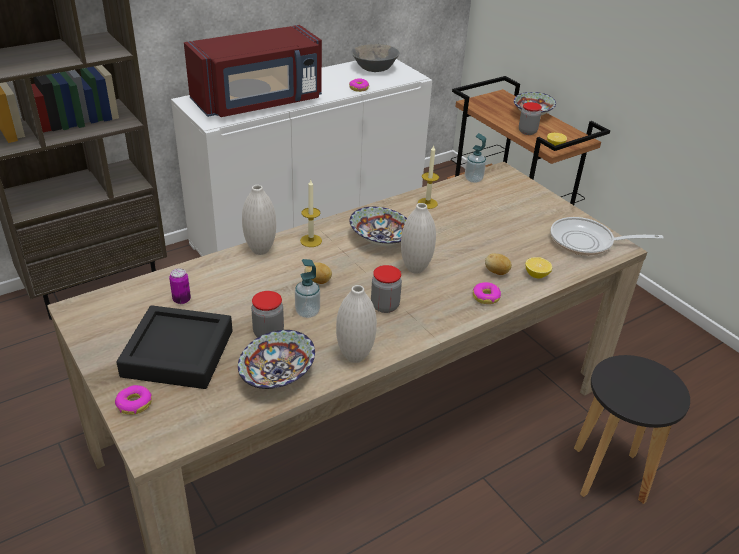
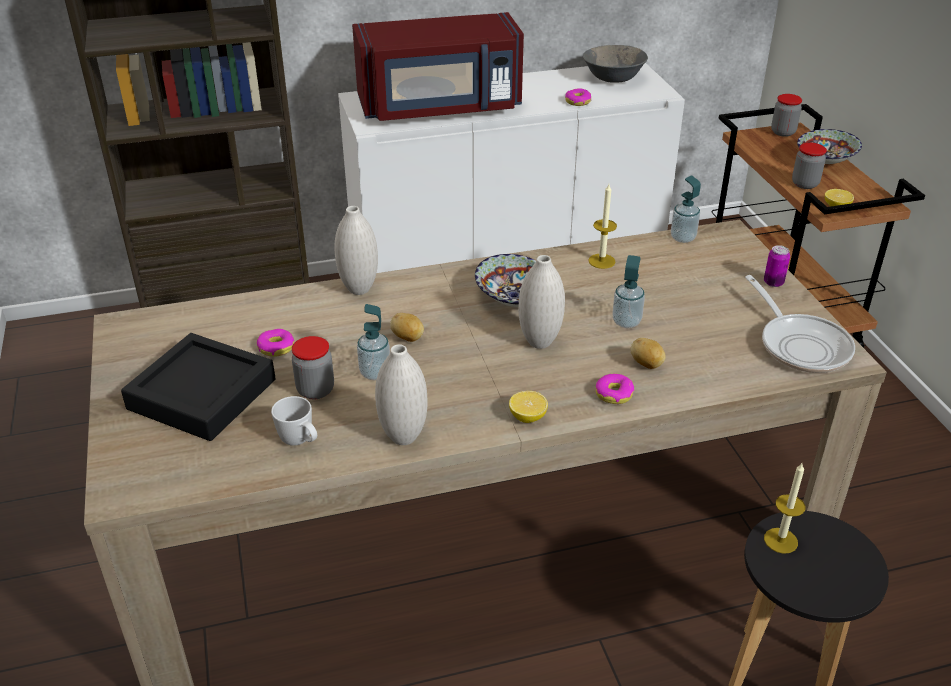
camera: 20 degrees right, 0 degrees up
donut [115,385,152,415] -> donut moved to [257,329,294,357]
can [169,268,191,304] -> can moved to [764,245,790,287]
bowl [238,330,315,389] -> white mug [271,396,317,446]
candle [300,180,322,247] -> candle moved to [764,463,806,554]
jar [371,265,402,313] -> jar moved to [771,94,802,137]
lemon [525,257,552,278] -> lemon moved to [509,391,548,423]
frying pan [551,217,663,256] -> frying pan turned 135 degrees counterclockwise [745,275,855,373]
none -> soap dispenser [612,255,645,328]

